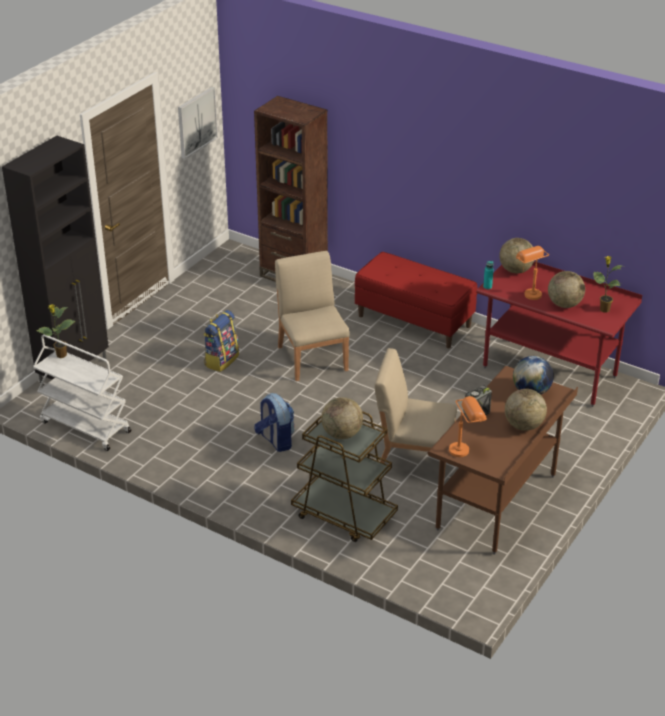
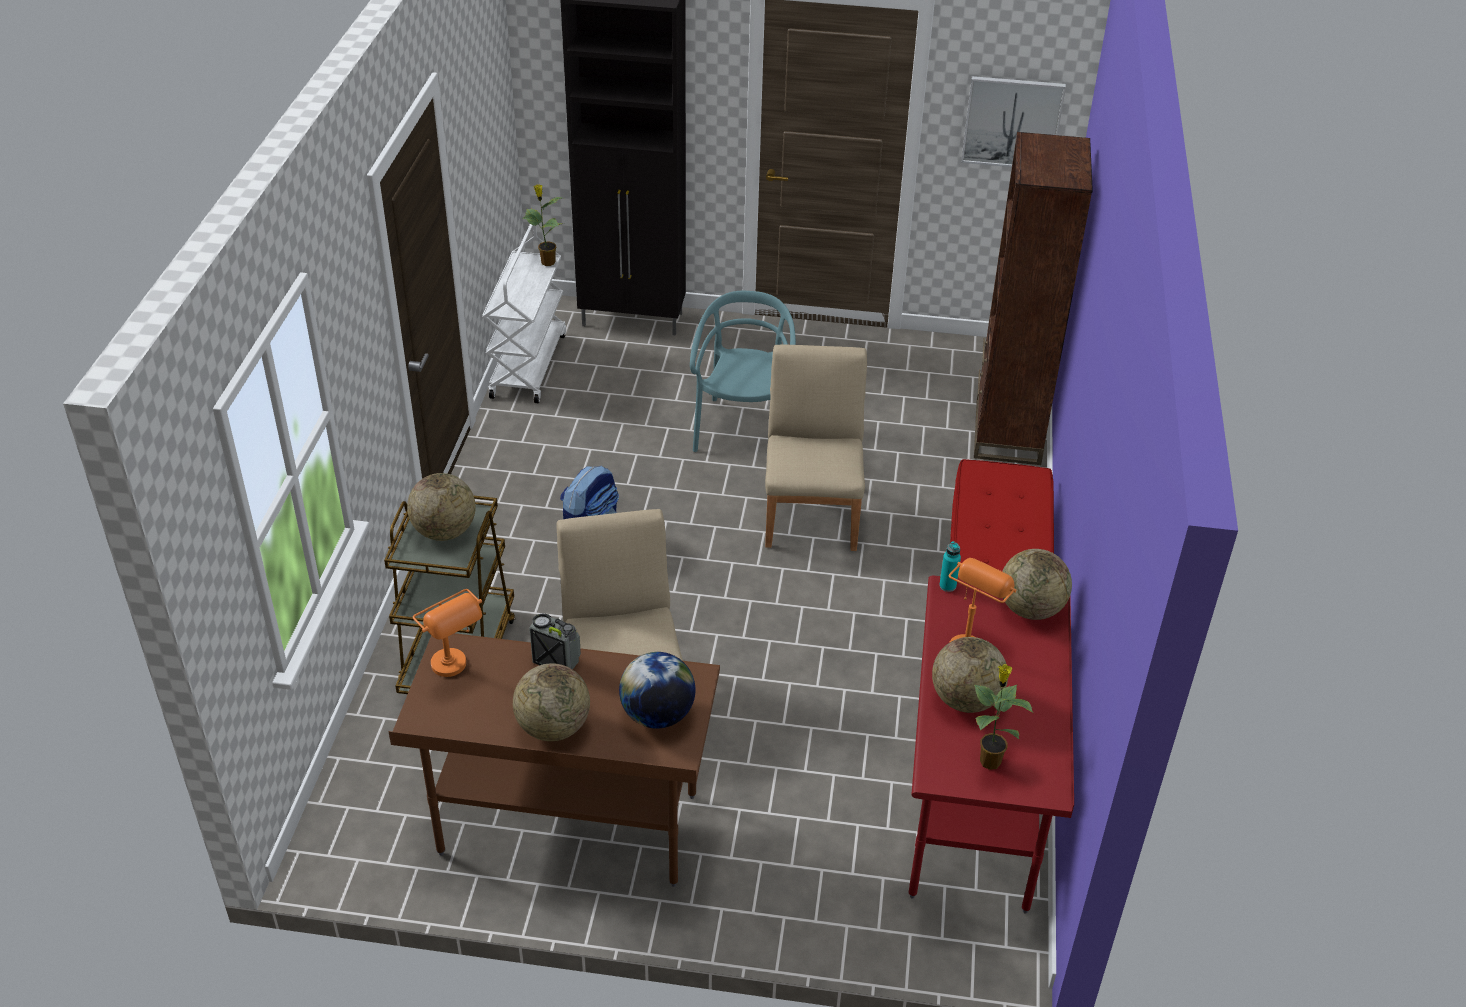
camera: 65 degrees right, 5 degrees up
backpack [204,310,239,372] -> turquoise chair [690,291,796,452]
beige chair [275,251,350,381] -> beige chair turned 45 degrees counterclockwise [765,345,867,551]

